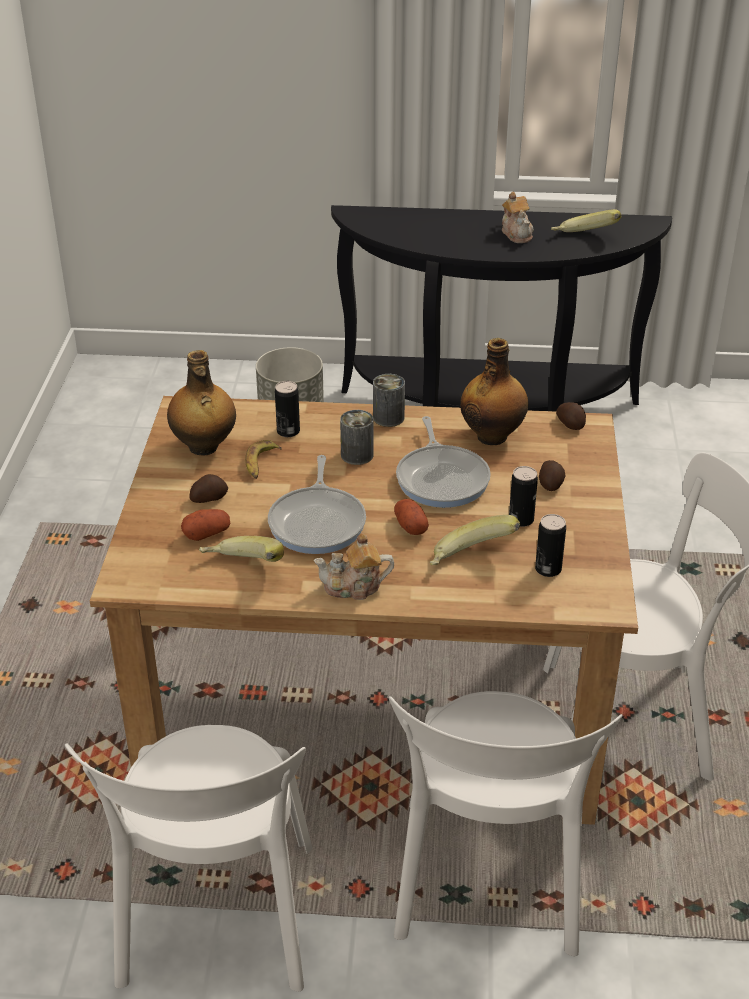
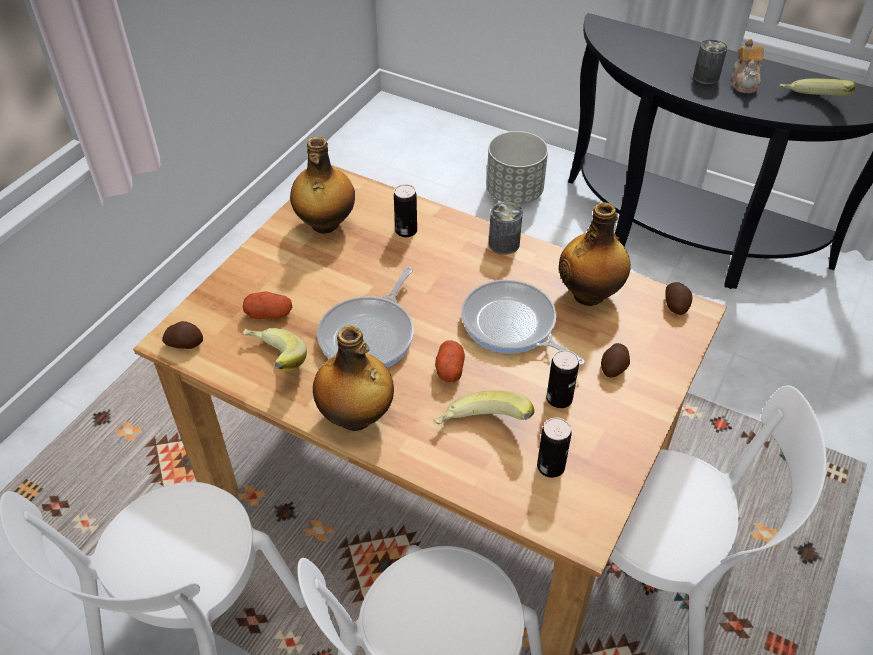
camera: 25 degrees right, 10 degrees up
potato [189,474,228,503] -> potato moved to [162,321,203,349]
banana [245,440,282,479] -> none
teapot [314,533,394,600] -> bottle [313,326,394,431]
can [340,410,374,465] -> can moved to [693,39,728,84]
frying pan [396,416,491,508] -> frying pan turned 120 degrees clockwise [461,279,585,365]

